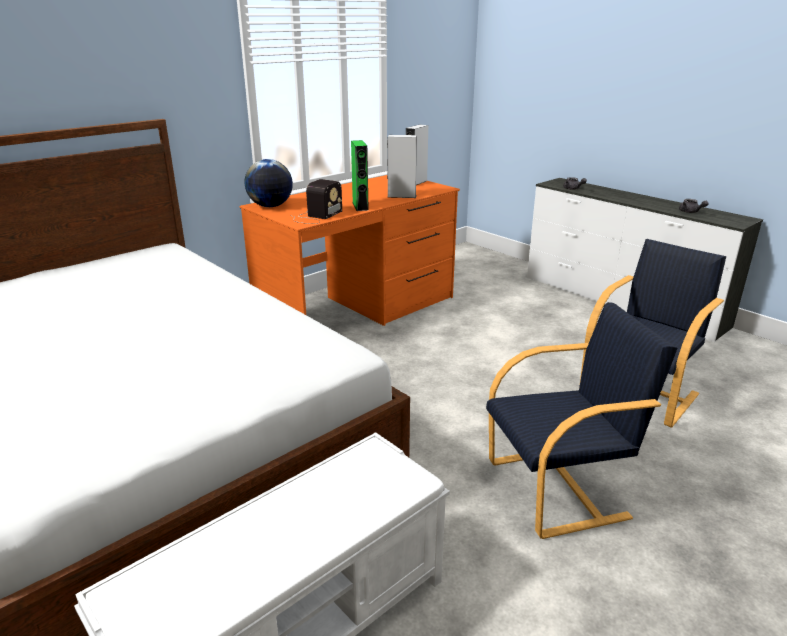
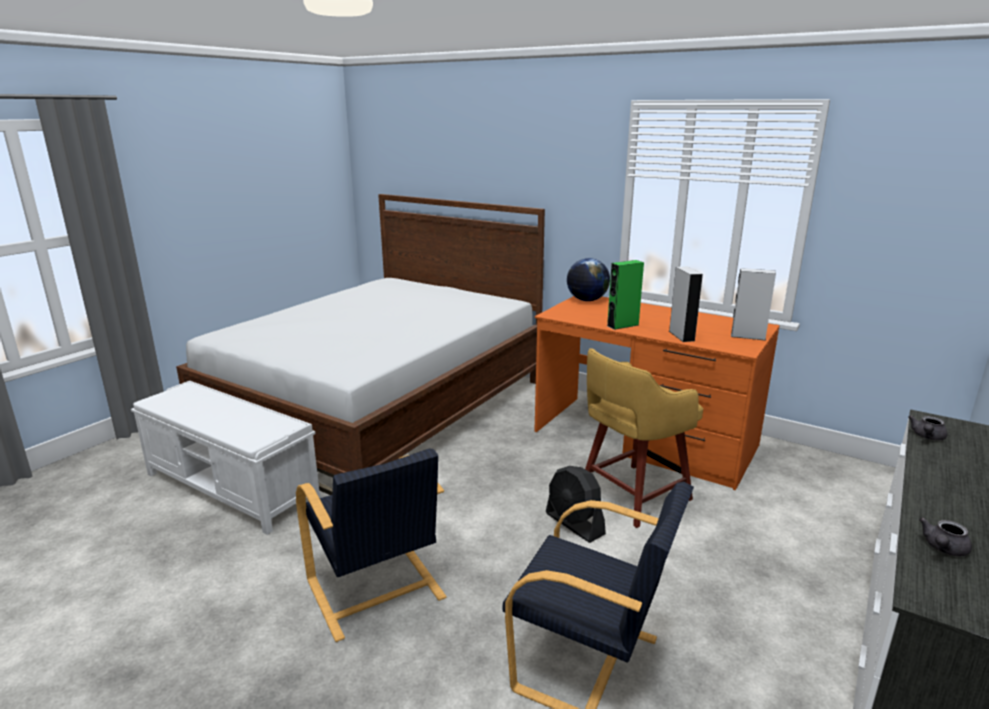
camera: 75 degrees right, 5 degrees down
radio [290,179,342,224] -> none
none -> black fan [546,466,606,543]
none -> yellow stool [585,348,703,528]

